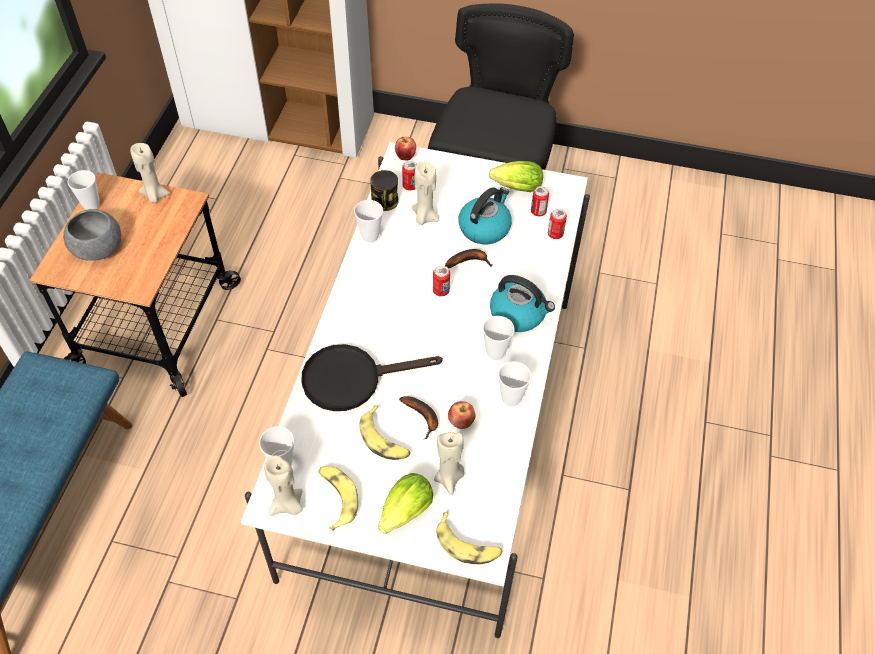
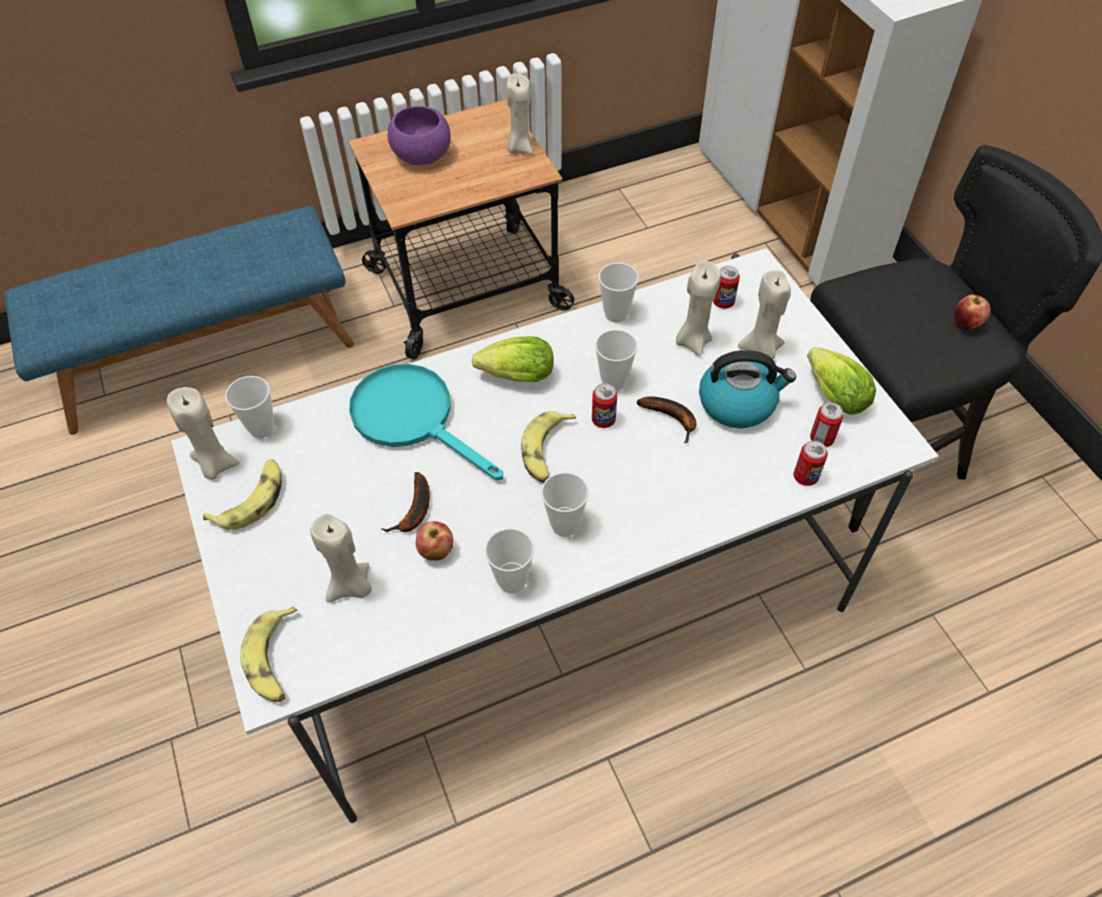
camera: 55 degrees right, 0 degrees up
grey bowl [63,209,121,261] -> purple bowl [388,106,451,165]
cup [67,170,99,210] -> cup moved to [595,329,638,391]
black frying pan [301,344,443,411] -> turquoise frying pan [349,364,503,480]
banana [359,405,411,460] -> banana moved to [521,411,576,483]
can [371,170,399,211] -> none
lettuce [378,473,433,534] -> lettuce moved to [472,336,553,382]
apple [395,137,416,160] -> apple moved to [955,295,991,330]
kettle [490,275,555,332] -> none
none -> beige candle [738,270,791,359]

